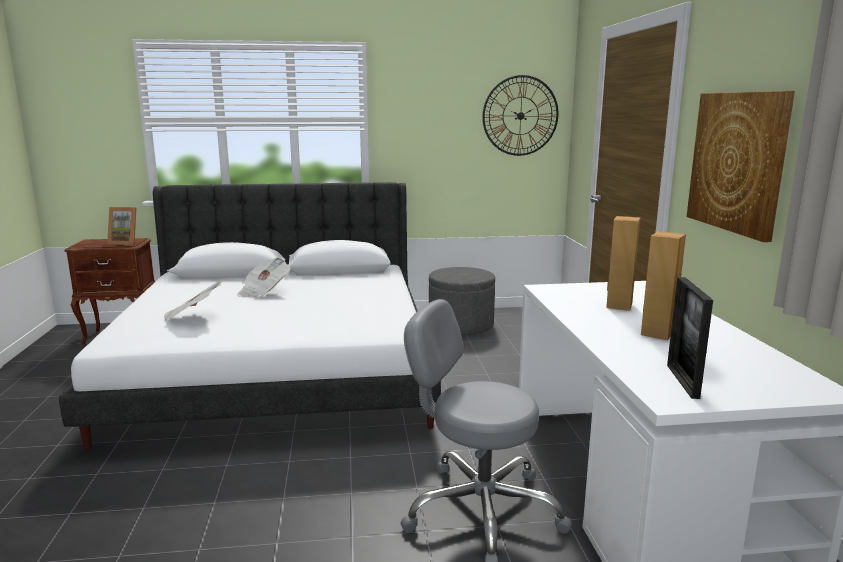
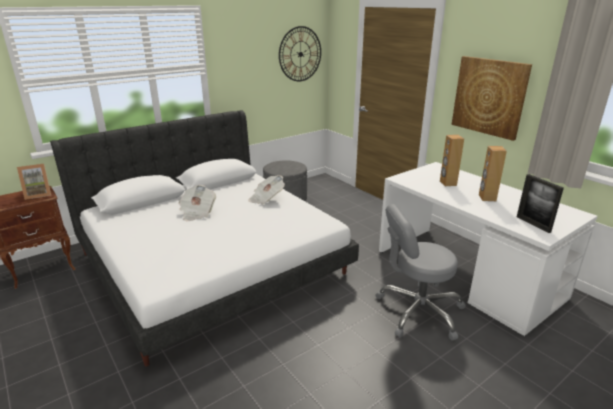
camera: 30 degrees left, 10 degrees up
newspaper [164,282,221,320] -> newspaper moved to [248,175,285,205]

